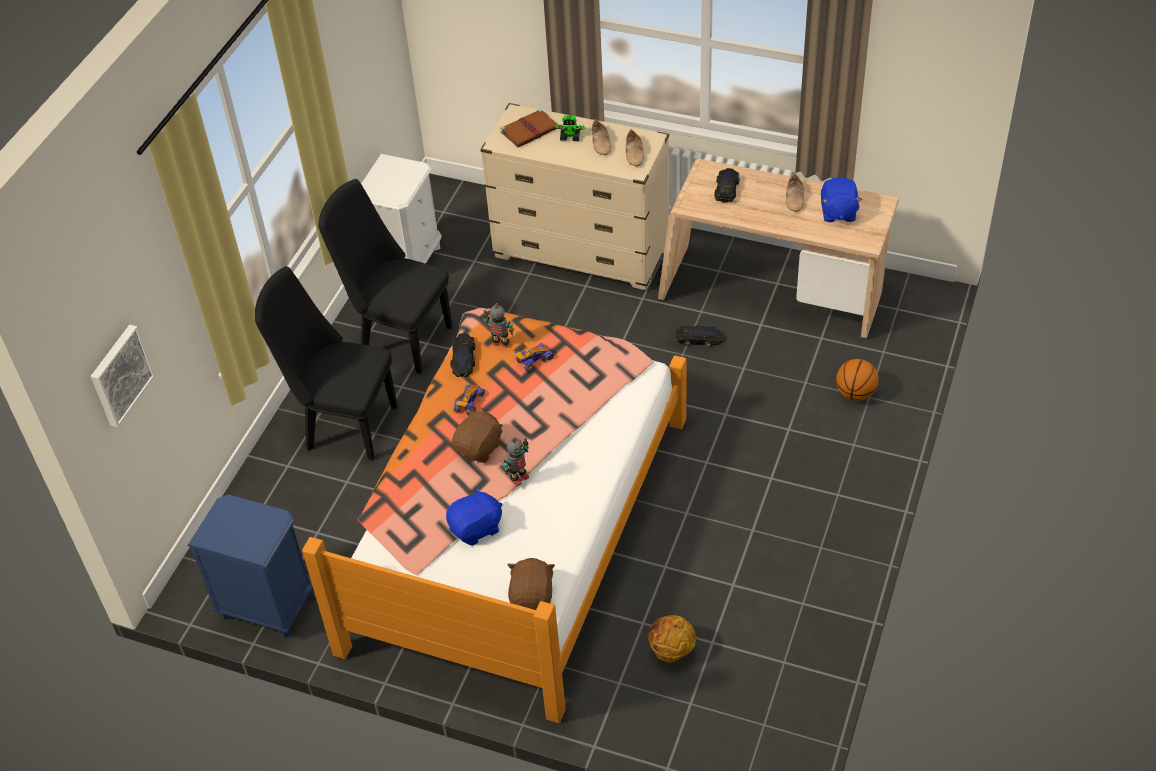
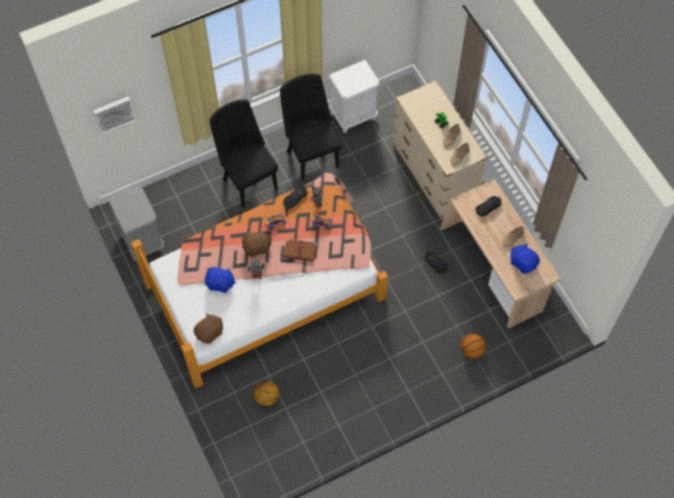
camera: 40 degrees right, 15 degrees up
blue nightstand [187,494,314,638] -> grey nightstand [108,187,164,261]
brown book [500,109,558,147] -> brown book moved to [283,239,319,261]
blue plush toy [821,177,862,222] -> blue plush toy turned 90 degrees clockwise [510,243,540,274]

